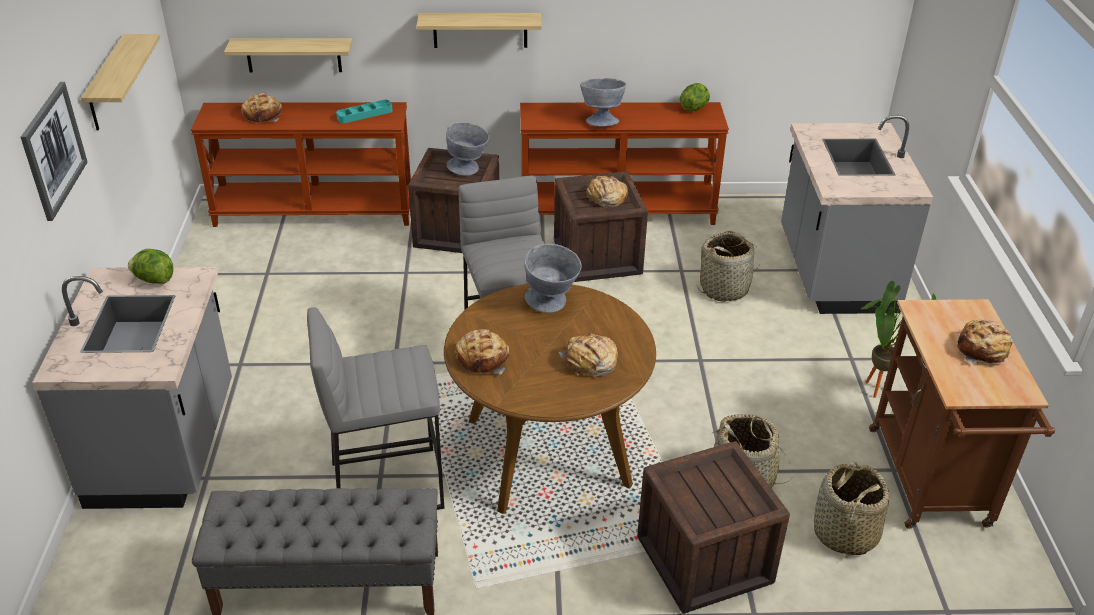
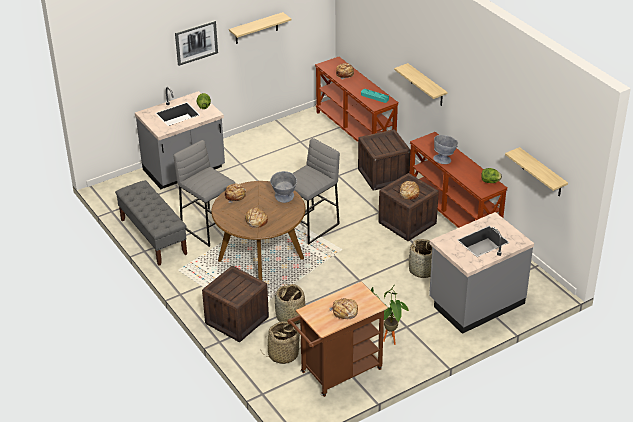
camera: 60 degrees right, 0 degrees up
shelf [224,38,352,72] -> shelf moved to [505,147,568,196]
grey bowl [446,122,489,176] -> none

